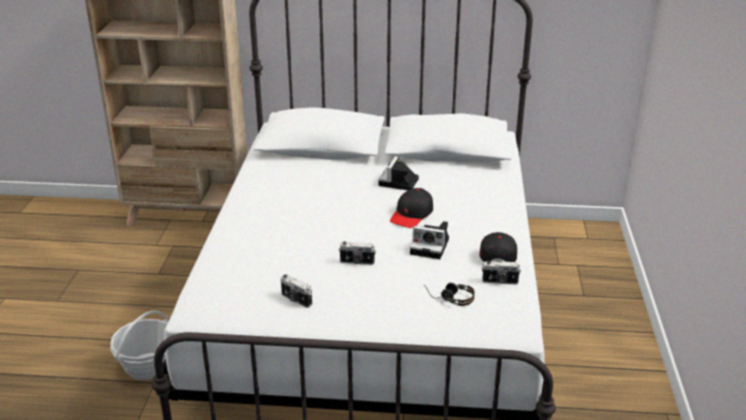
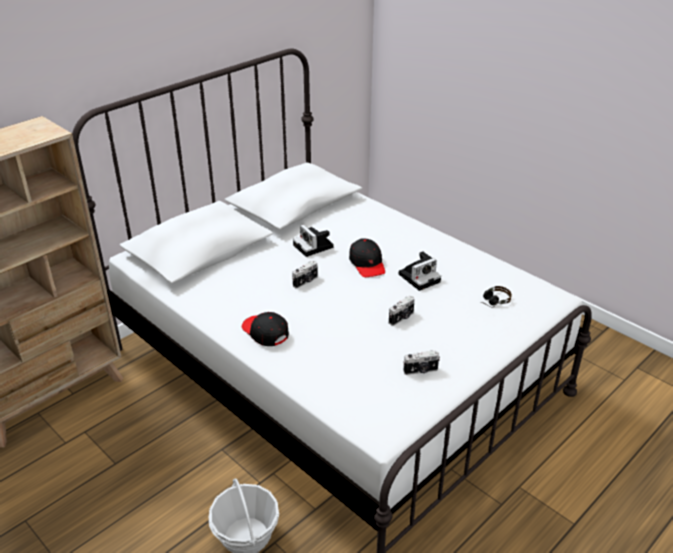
camera: 50 degrees left, 5 degrees up
black cap [480,232,517,262] -> black cap moved to [242,312,289,346]
camera [482,261,521,285] -> camera moved to [292,261,318,289]

